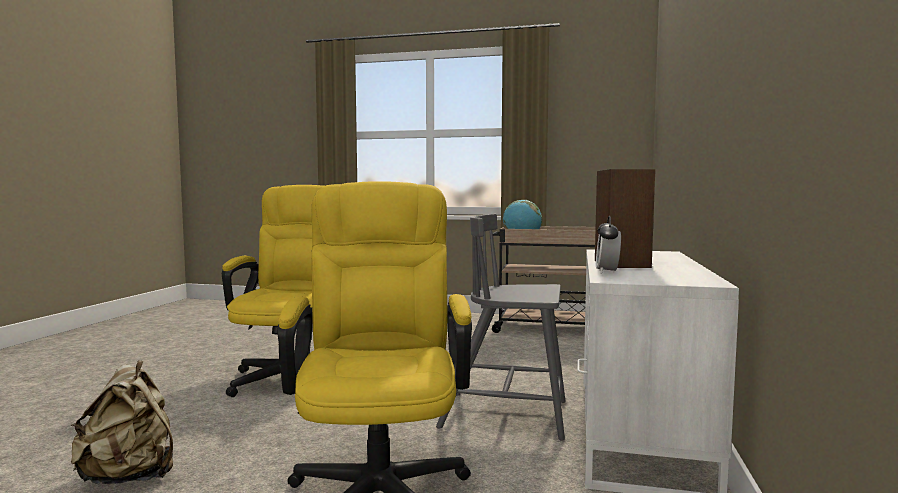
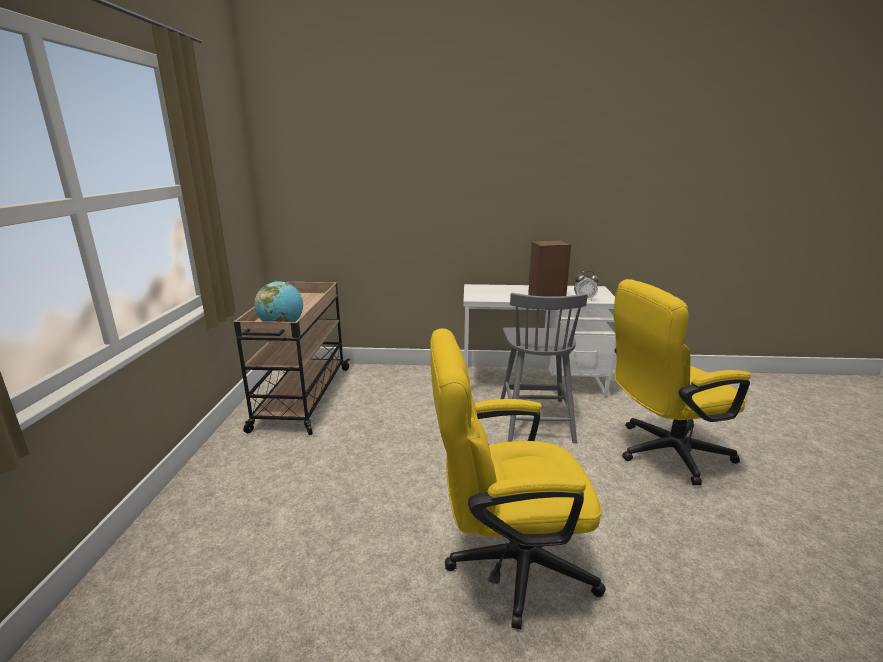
camera: 100 degrees left, 15 degrees up
beige backpack [71,360,173,484] -> none

